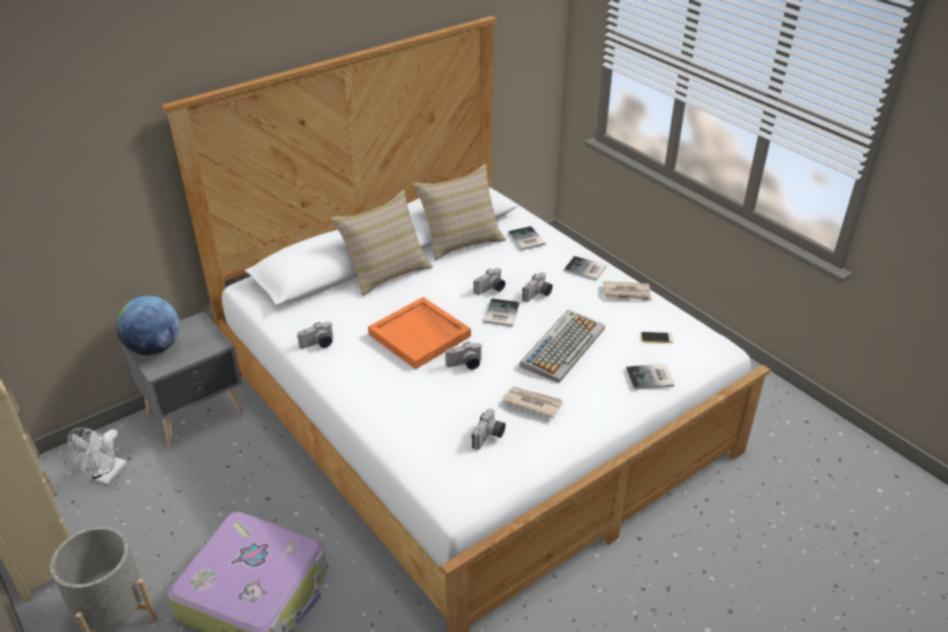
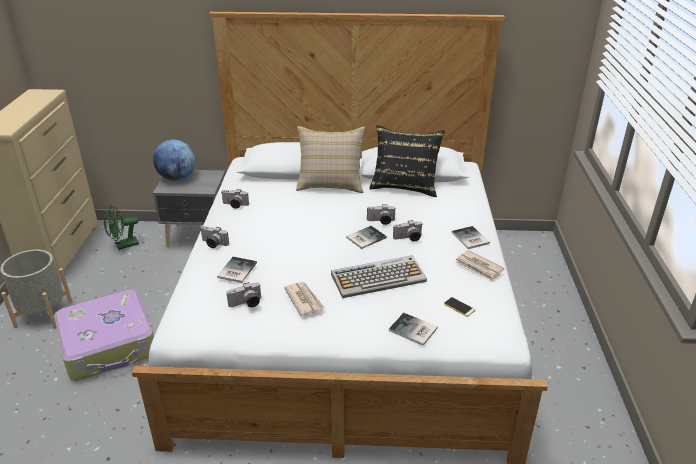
camera: 40 degrees right, 5 degrees down
white fan [68,428,127,485] -> green fan [104,205,139,250]
orange tray [368,297,471,369] -> none
beige pillow [413,164,506,260] -> black pillow [369,125,445,197]
camera [445,342,483,370] -> camera moved to [201,226,229,248]
book [508,226,546,250] -> book moved to [217,257,257,283]

